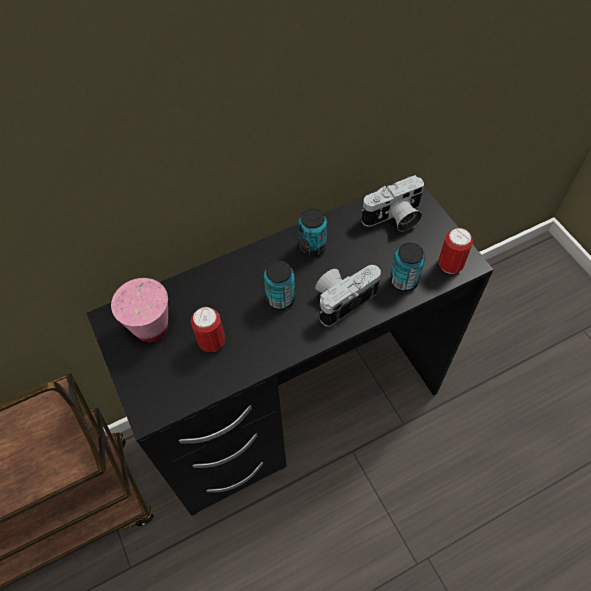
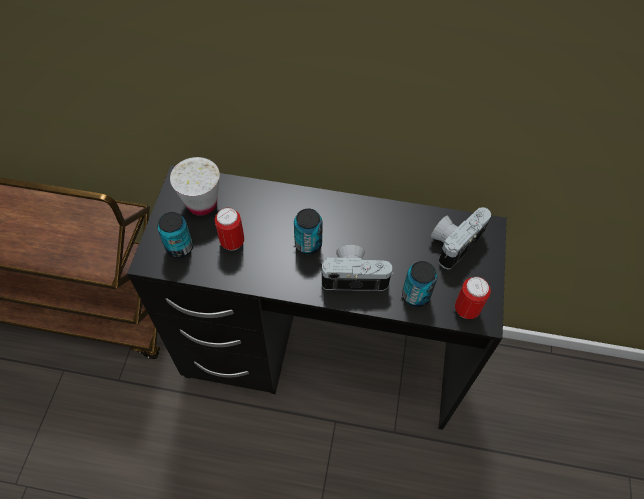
camera: 35 degrees right, 0 degrees up
pink cup [111,278,168,342] -> white cup [170,157,220,216]
can [298,208,327,257] -> can moved to [157,212,193,258]
camera [361,175,424,232] -> camera turned 120 degrees clockwise [431,207,491,269]

